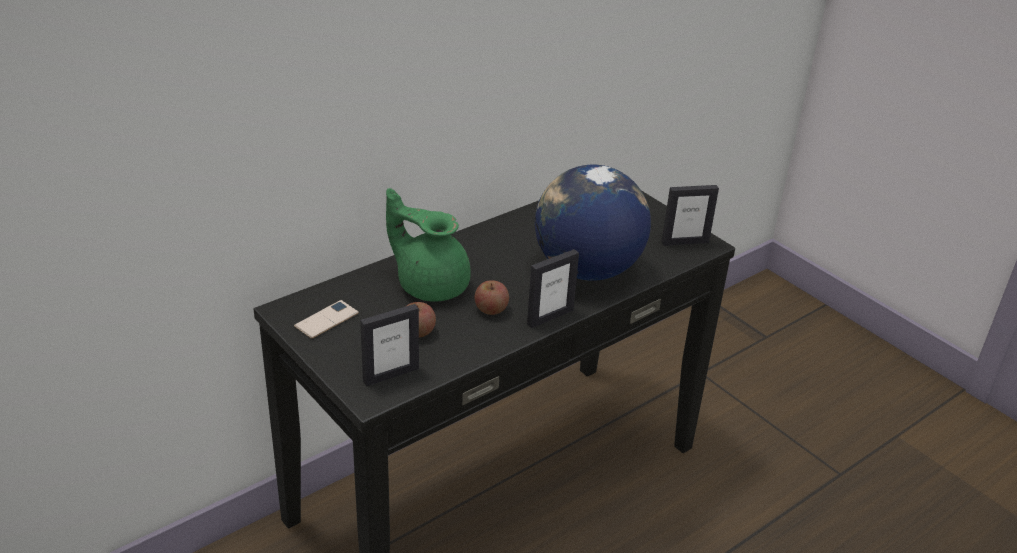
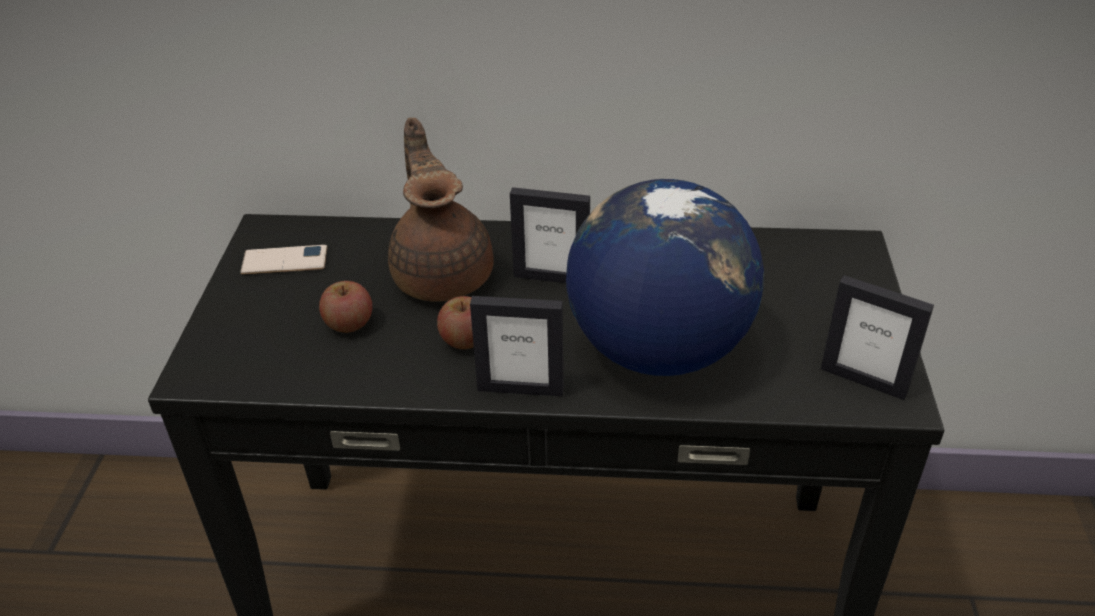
camera: 45 degrees right, 5 degrees up
picture frame [360,304,419,386] -> picture frame moved to [510,187,590,283]
green teapot [386,188,471,302] -> brown teapot [388,118,494,302]

